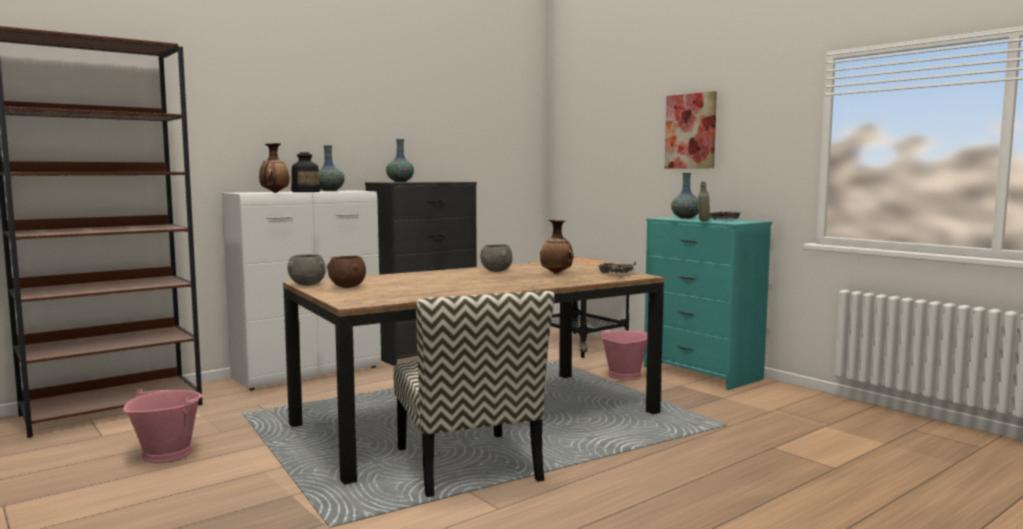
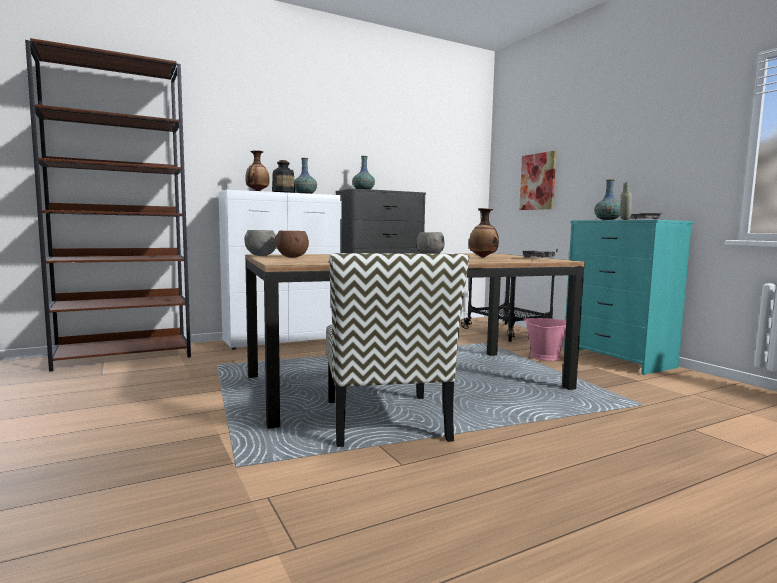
camera: 10 degrees right, 0 degrees up
pink bucket [124,389,202,463] -> none
picture [665,91,717,169] -> picture moved to [519,151,557,210]

